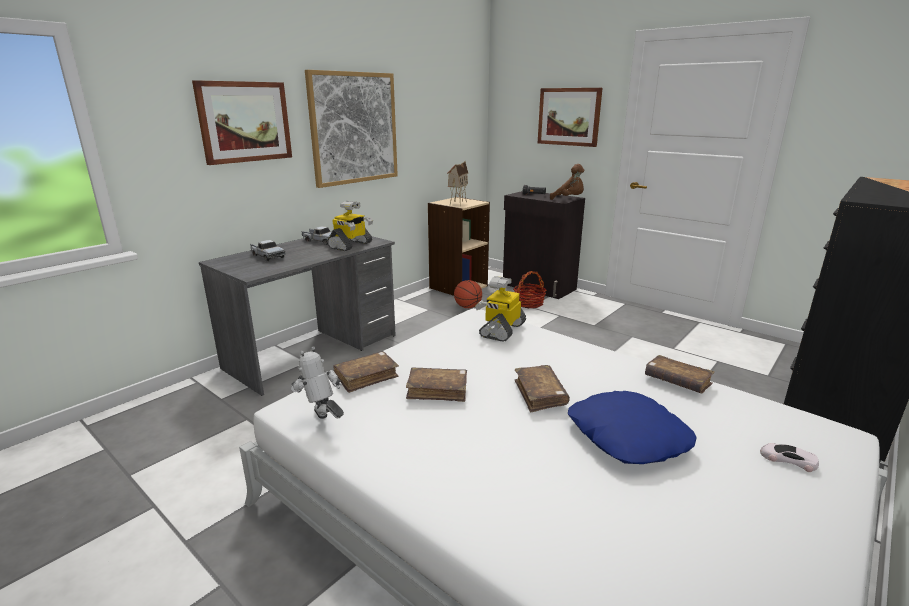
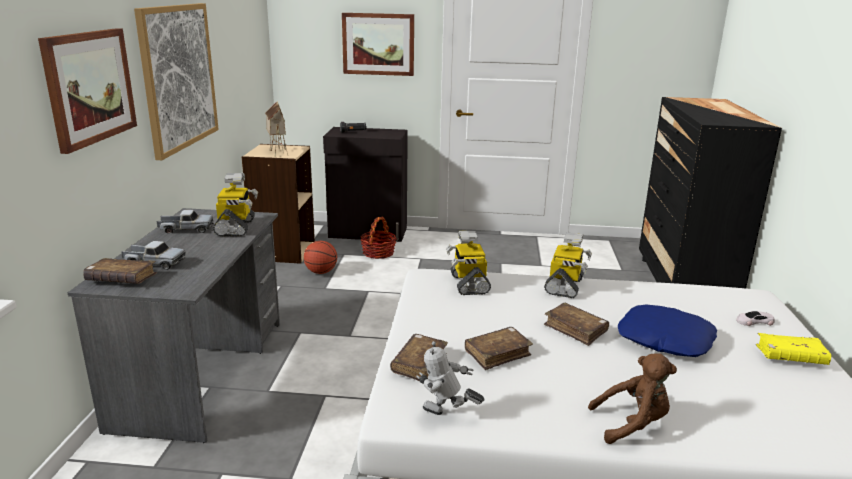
camera: 35 degrees left, 0 degrees up
brown plush toy [550,164,585,200] -> brown plush toy moved to [588,353,677,444]
brown book [645,355,715,393] -> brown book moved to [83,258,157,284]
none -> toy robot [544,232,592,298]
none -> yellow book [756,333,831,365]

